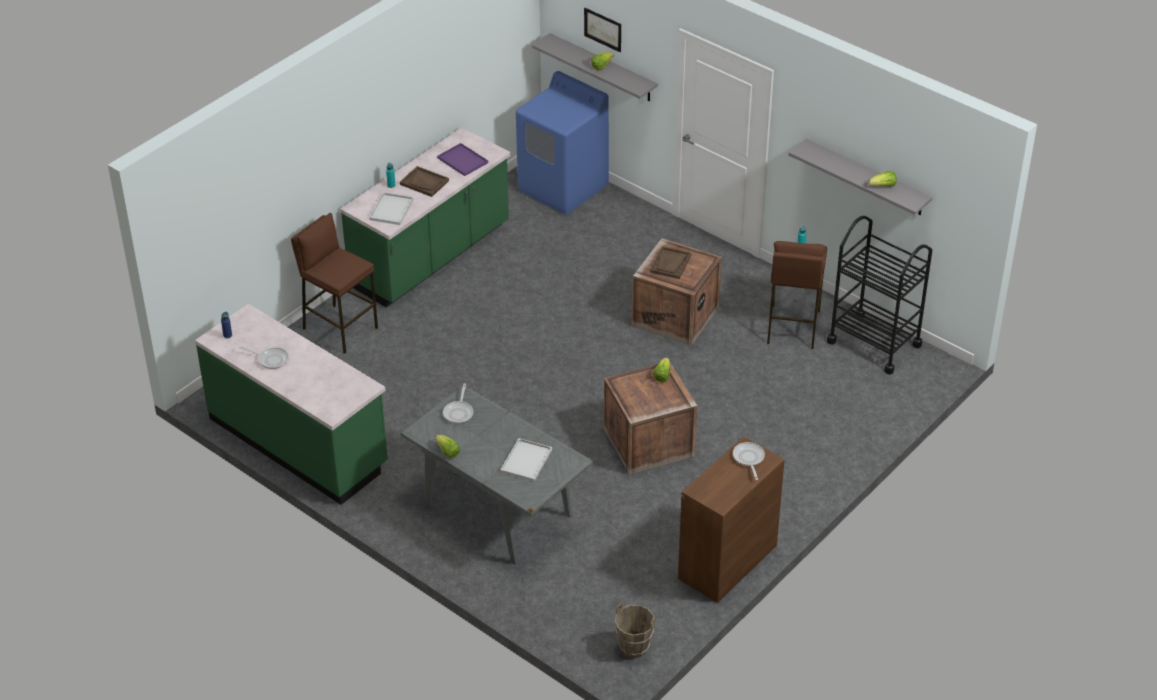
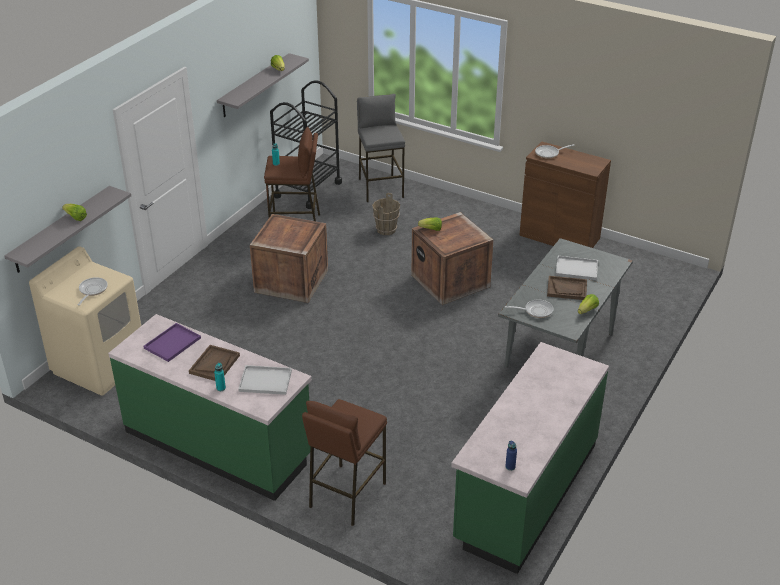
camera: 100 degrees left, 5 degrees down
frying pan [239,346,289,369] -> frying pan moved to [78,277,108,305]
blue washing machine [516,71,609,215] -> beige washing machine [29,246,141,395]
picture [584,8,621,52] -> none
brown bucket [615,603,655,658] -> brown bucket moved to [372,193,400,235]
brown tray [650,246,692,279] -> brown tray moved to [547,276,587,300]
none -> grey stool [357,94,405,202]

